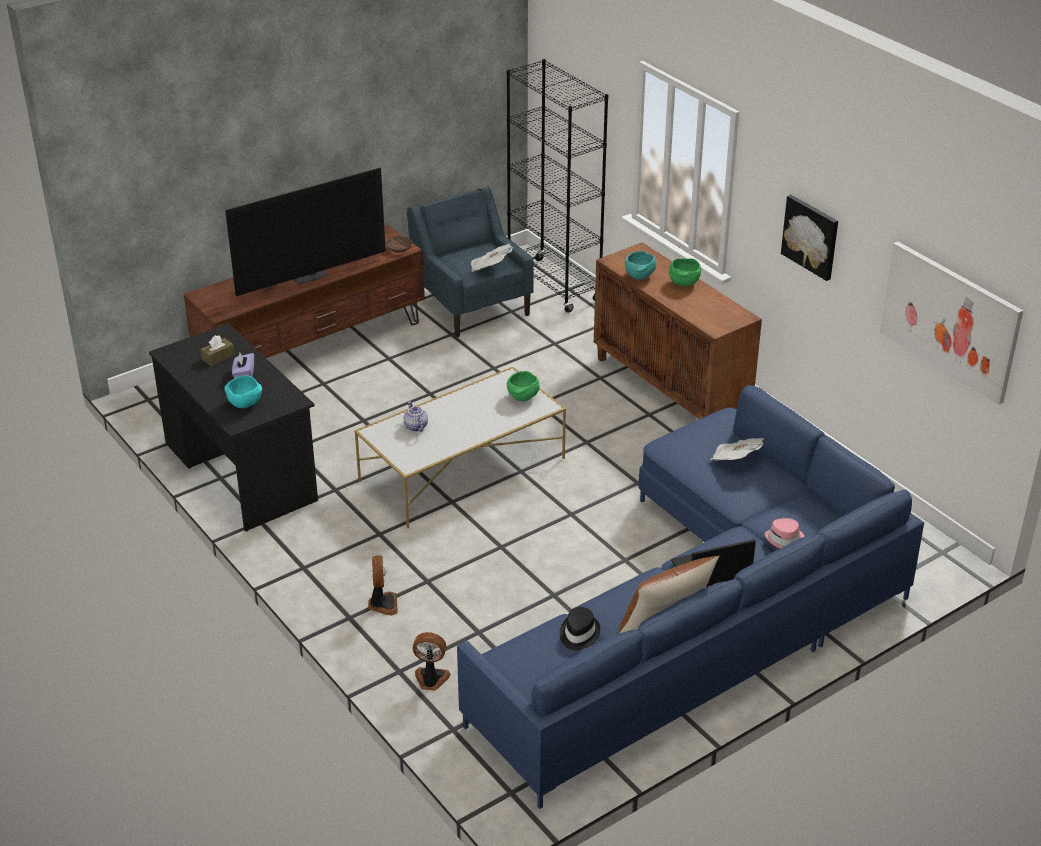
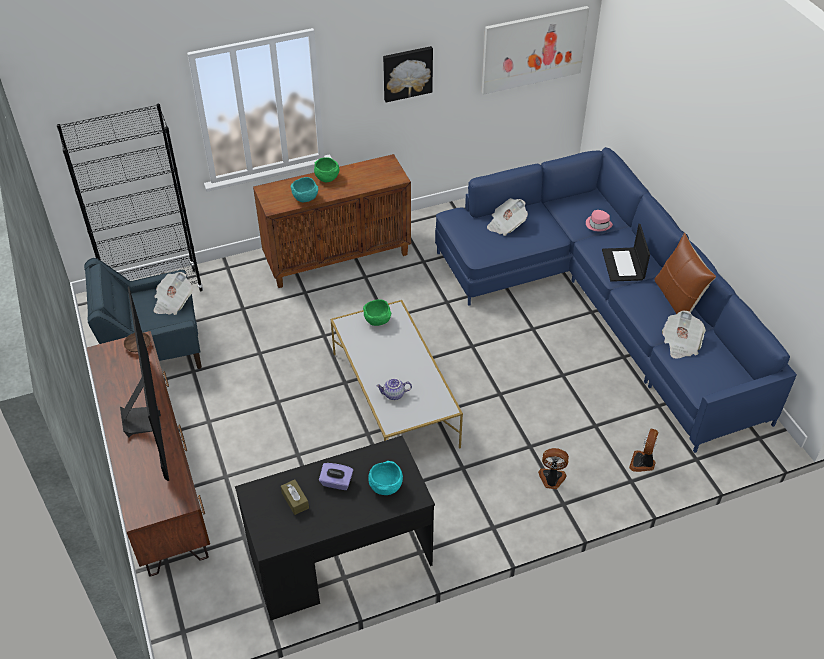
camera: 75 degrees left, 10 degrees up
black hat [560,607,600,650] -> newspaper [662,311,706,358]

